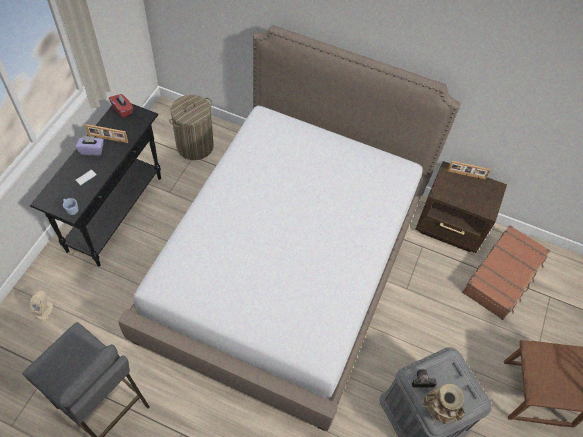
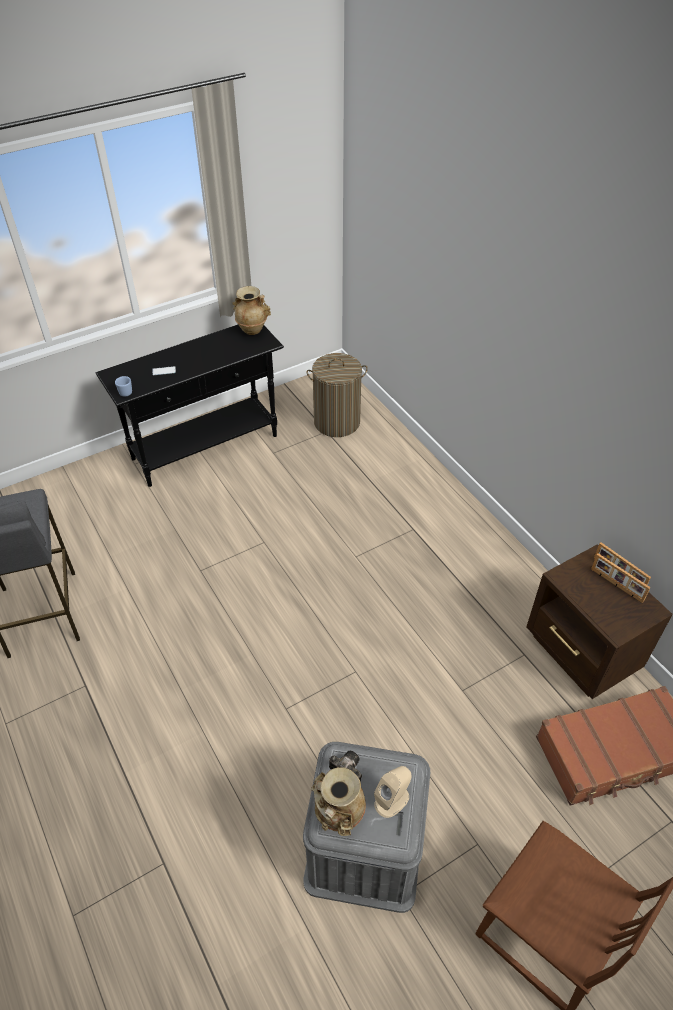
camera: 40 degrees right, 10 degrees down
beige speaker [30,291,53,320] -> beige speaker moved to [374,766,411,818]
purple tissue box [76,136,104,156] -> none
picture frame [85,124,128,143] -> picture frame moved to [591,553,651,603]
red tissue box [109,94,133,118] -> beige vase [233,286,271,335]
bed [118,25,461,431] -> none

